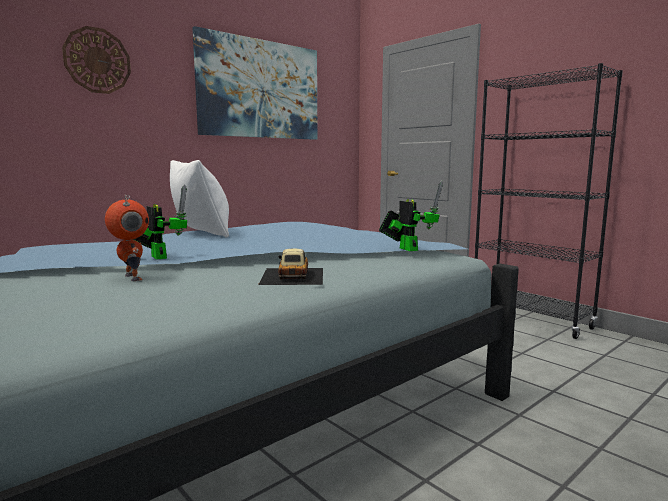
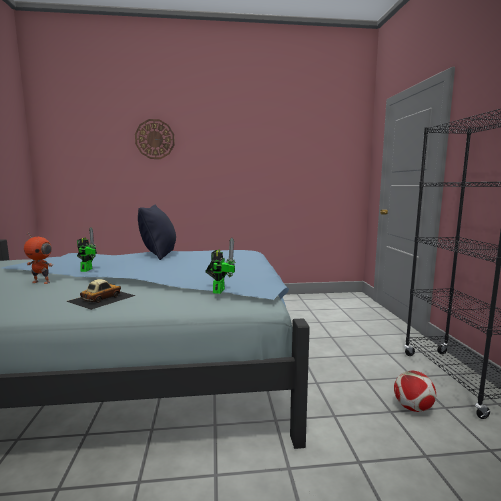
camera: 35 degrees right, 0 degrees up
toy robot [105,194,149,281] -> toy robot turned 105 degrees clockwise [24,232,53,284]
white pillow [170,160,229,238] -> black pillow [138,205,176,260]
picture [192,26,318,140] -> none
none -> football [394,371,436,412]

